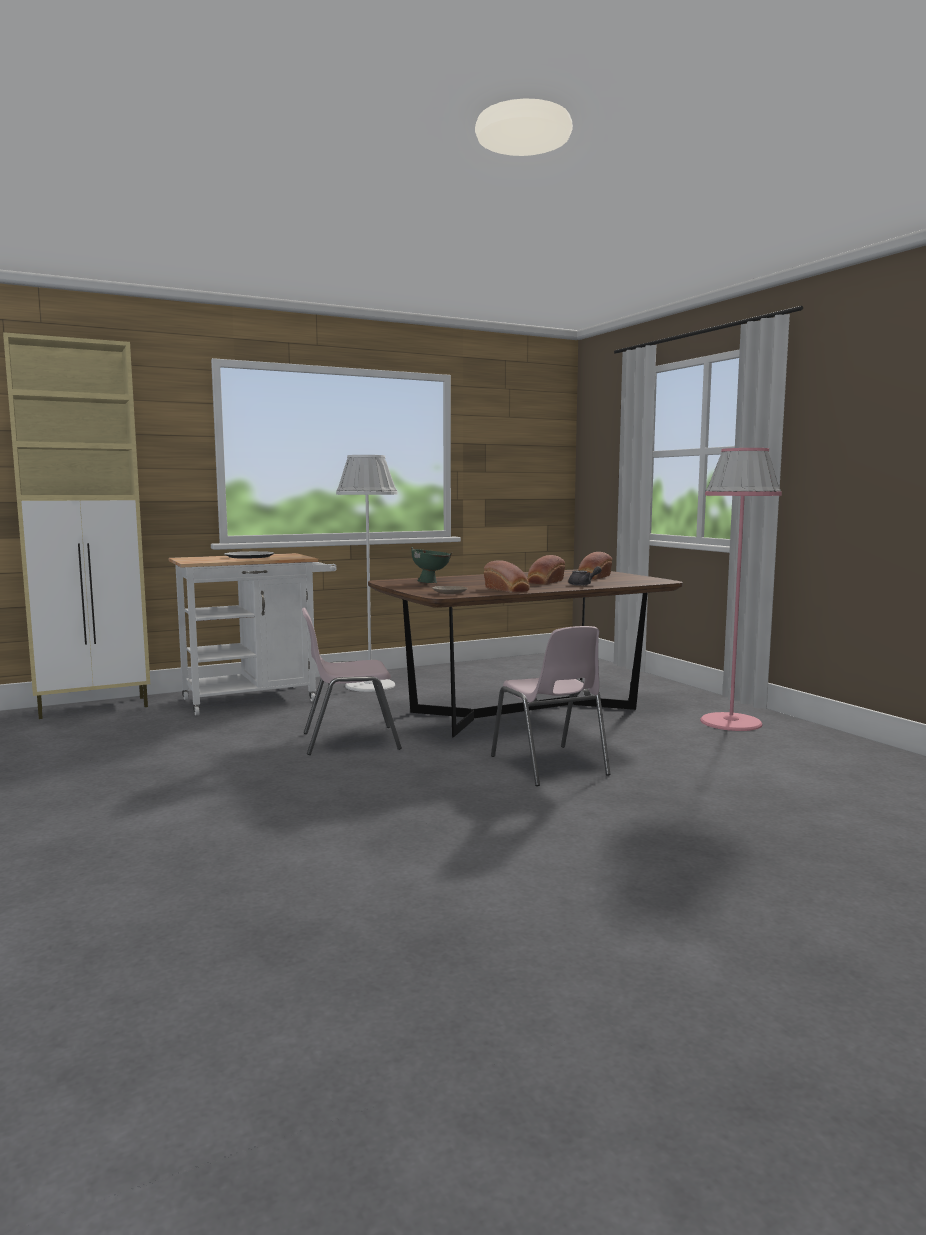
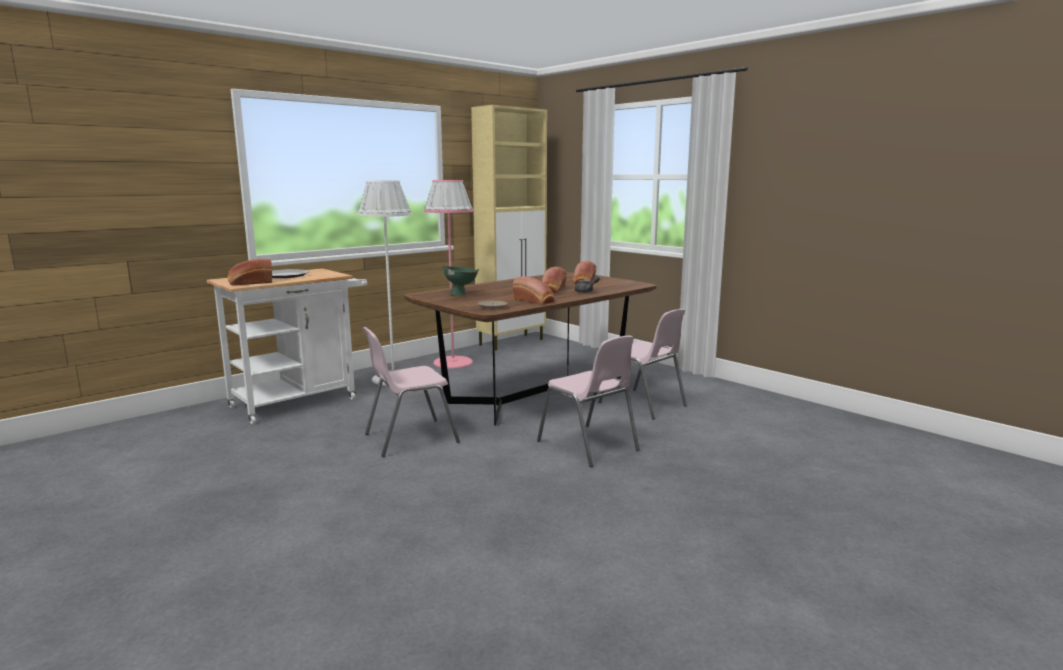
camera: 15 degrees left, 5 degrees up
beige cabinet [3,332,150,719] -> beige cabinet moved to [471,105,547,350]
pink floor lamp [700,448,782,731] -> pink floor lamp moved to [424,180,473,368]
none -> bread [228,258,273,286]
none -> pink chair [598,309,687,420]

